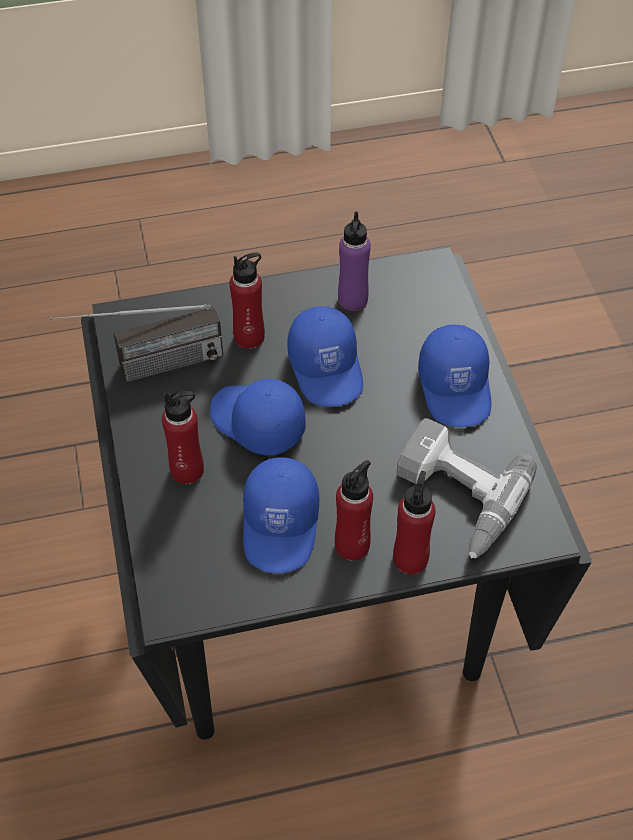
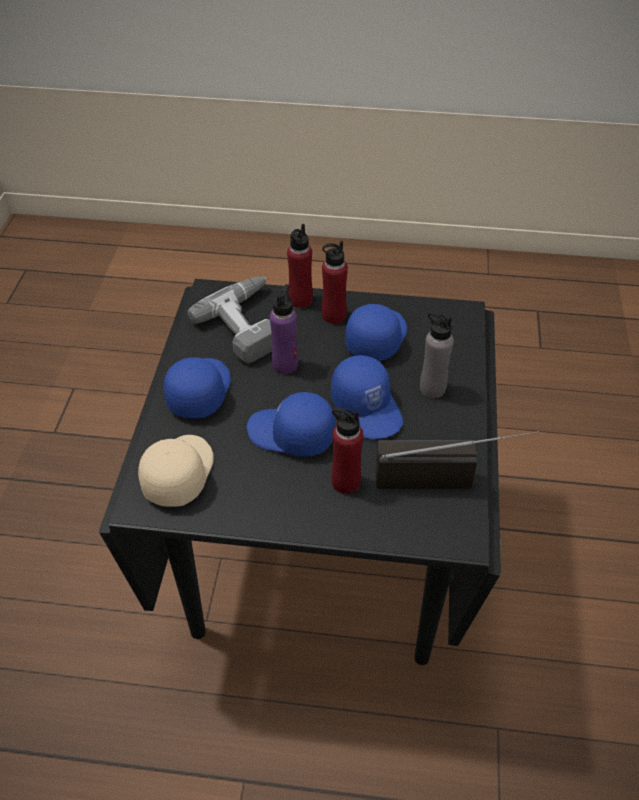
camera: 160 degrees left, 5 degrees down
red bottle [162,391,204,484] -> grey bottle [420,312,454,398]
blue cap [288,306,363,407] -> blue cap turned 75 degrees counterclockwise [247,392,336,457]
purple bottle [338,211,371,311] -> purple bottle moved to [270,284,298,374]
none -> beige cap [138,435,214,507]

